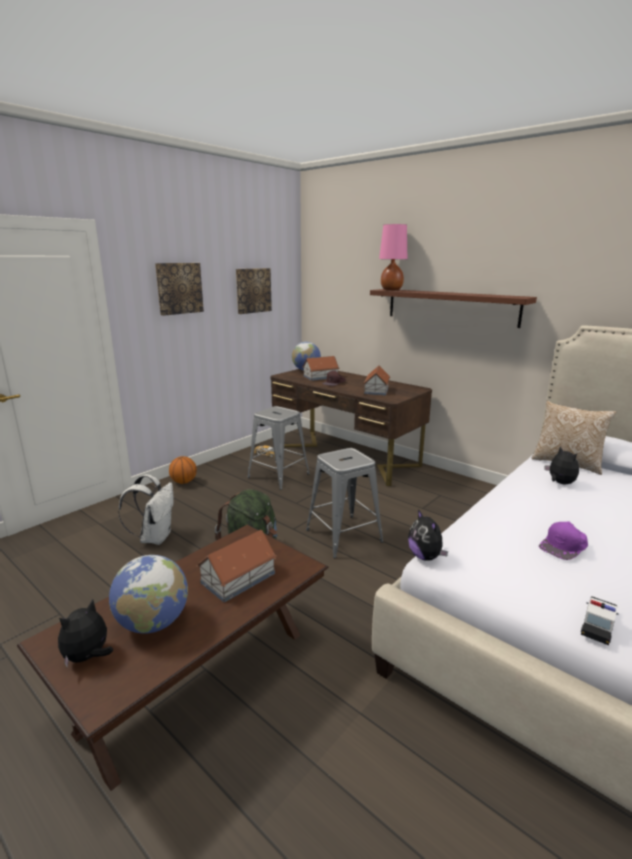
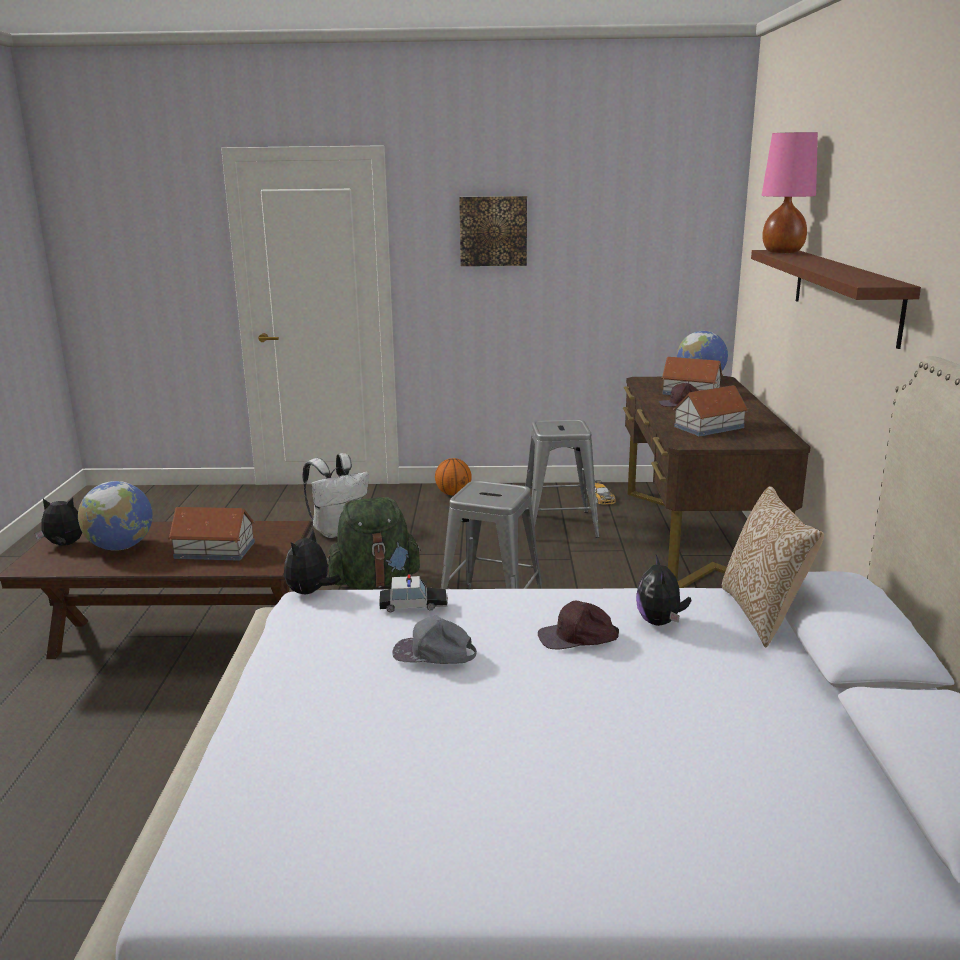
camera: 50 degrees right, 0 degrees up
picture [236,268,272,314] -> none
purple cap [539,522,588,560] -> grey cap [392,615,477,664]
plush toy [544,446,579,485] -> plush toy turned 150 degrees clockwise [636,555,691,626]
toy car [581,596,619,646] -> toy car moved to [379,574,448,612]
none -> brown cap [538,601,619,649]

